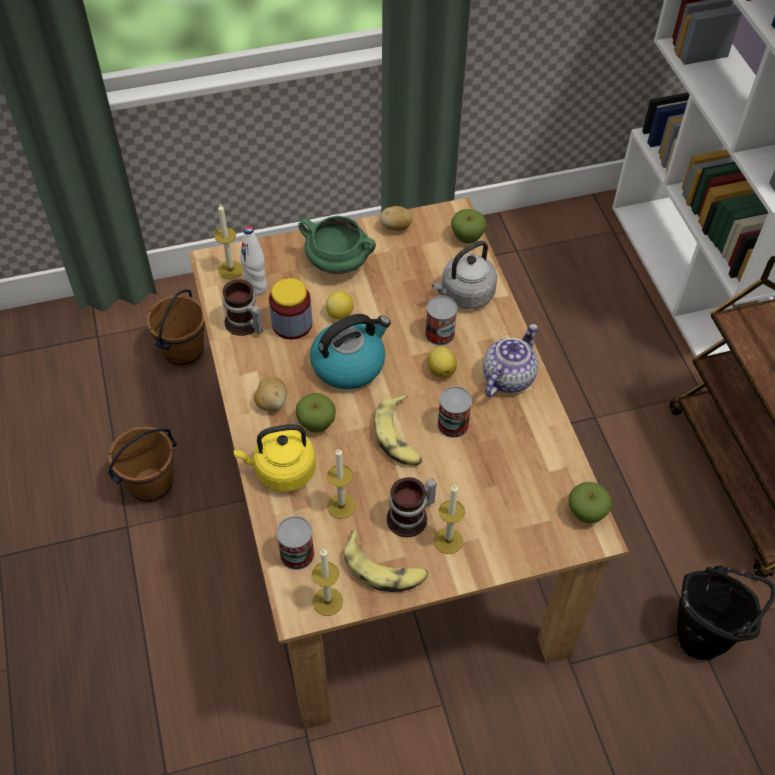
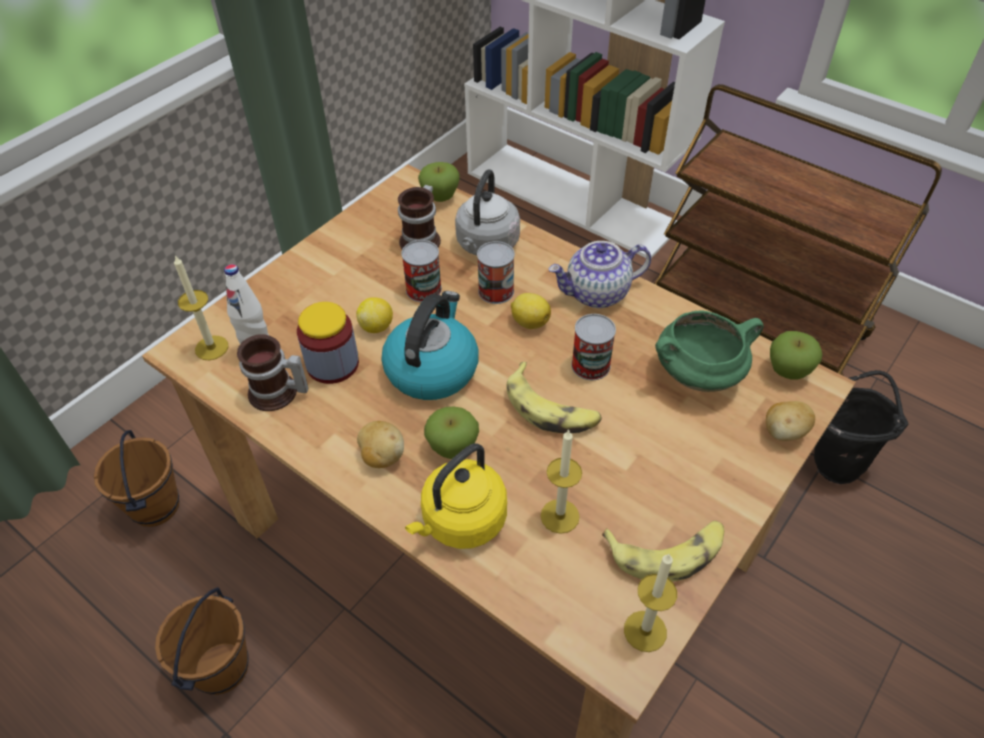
camera: 35 degrees left, 5 degrees down
can [277,516,314,570] -> can moved to [401,240,442,302]
green cooking pot [298,216,376,274] -> green cooking pot moved to [655,310,764,392]
potato [380,206,413,231] -> potato moved to [766,401,815,441]
mug [387,477,437,537] -> mug moved to [398,185,441,249]
candle [434,485,465,554] -> none
teapot [483,324,538,397] -> teapot turned 105 degrees counterclockwise [548,241,651,308]

